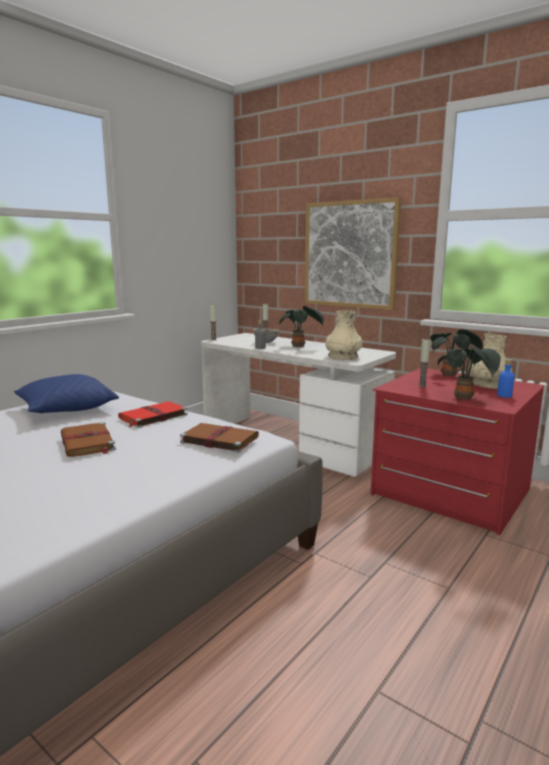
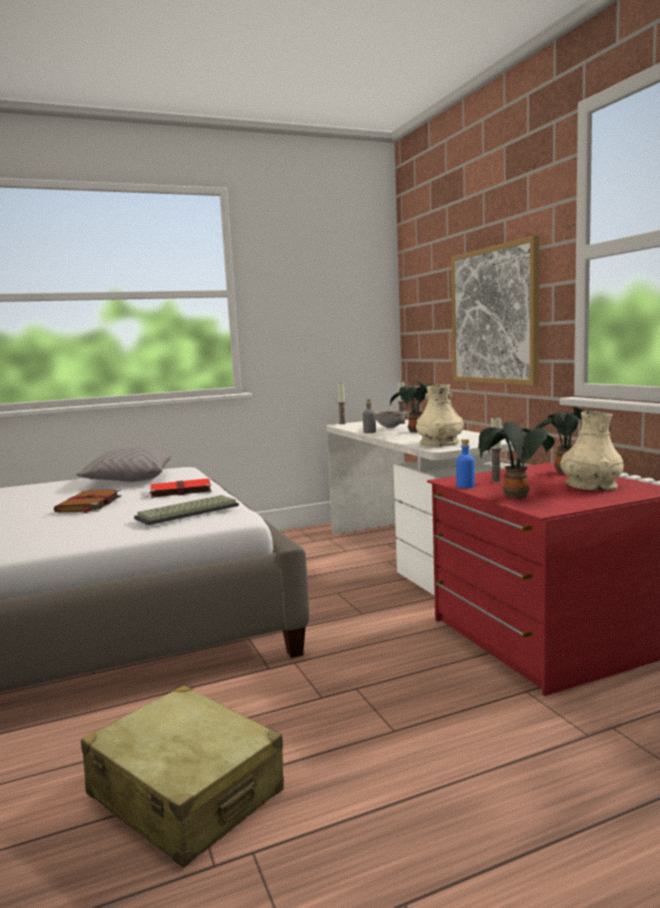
camera: 30 degrees right, 5 degrees down
blue pillow [13,374,119,414] -> grey pillow [76,447,171,482]
brown book [180,423,259,453] -> keyboard [134,495,239,525]
blue bottle [497,359,515,398] -> blue bottle moved to [456,439,475,488]
none -> beige suitcase [81,685,284,868]

